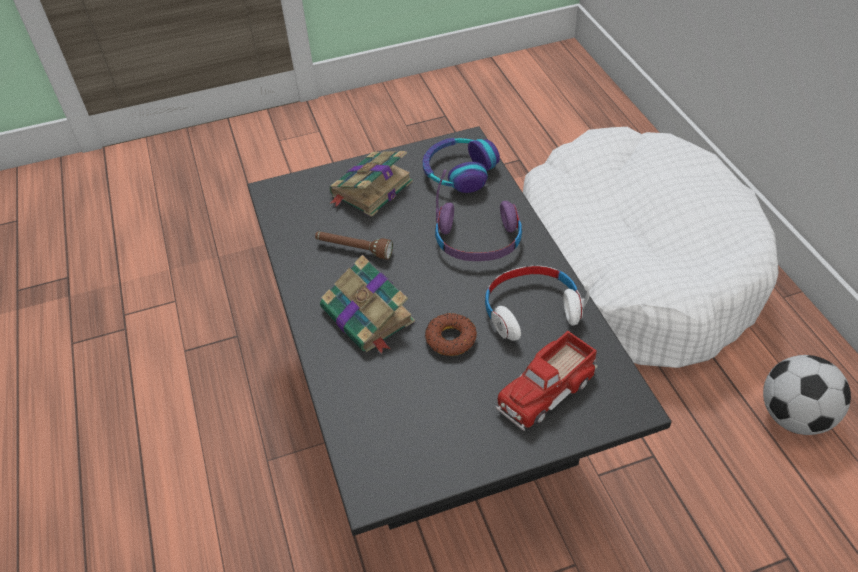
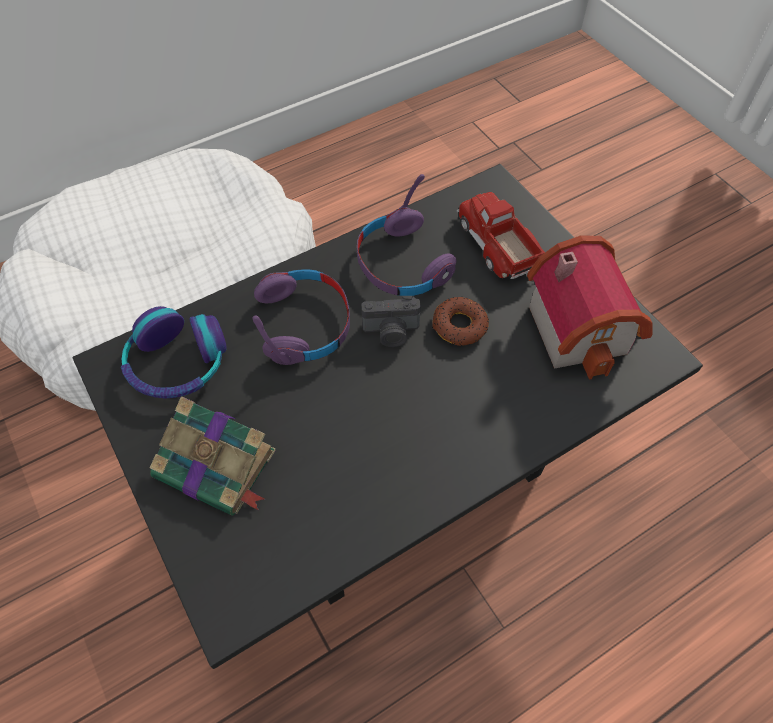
camera: 105 degrees left, 10 degrees up
brown flashlight [315,231,393,259] -> none
book [320,255,415,354] -> none
white headphones [485,266,590,341] -> purple headphones [357,174,457,296]
toy truck [495,331,598,431] -> toy truck turned 150 degrees counterclockwise [457,192,545,279]
football [763,355,851,435] -> none
none -> camera [361,296,421,347]
none -> toy house [527,235,652,380]

